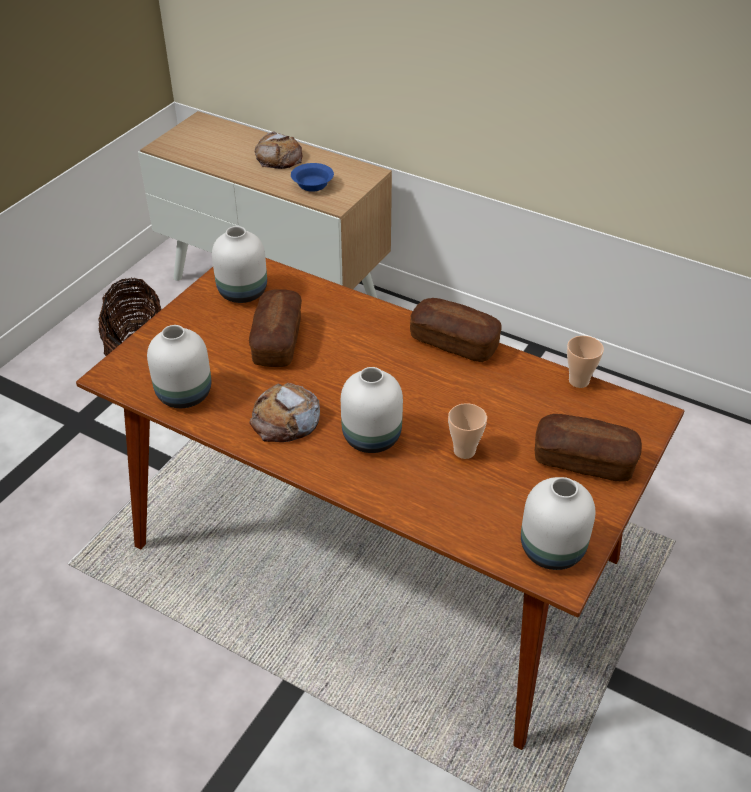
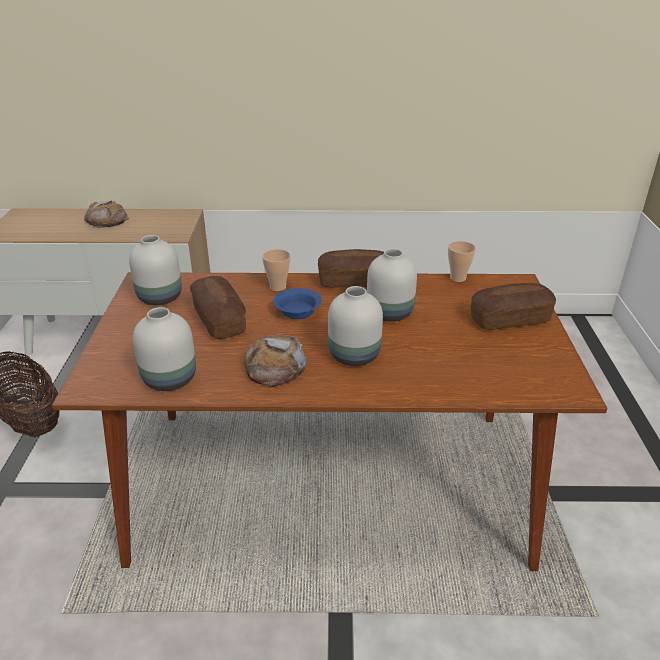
camera: 30 degrees left, 10 degrees down
blue bowl [291,163,334,192] -> blue bowl moved to [273,288,322,319]
cup [448,403,487,459] -> cup moved to [262,249,291,291]
white vase [521,477,596,570] -> white vase moved to [367,248,417,322]

